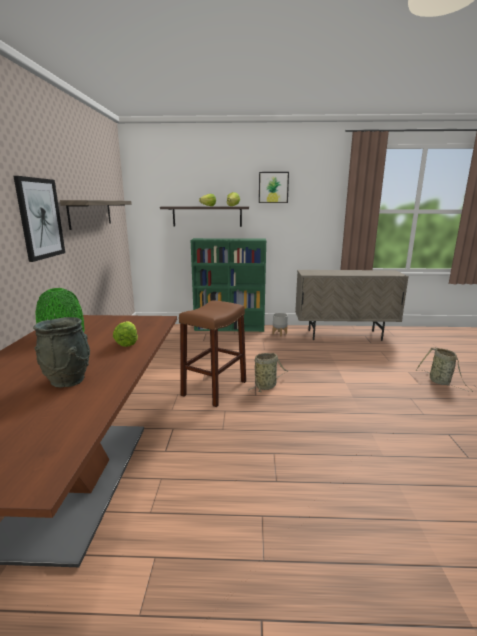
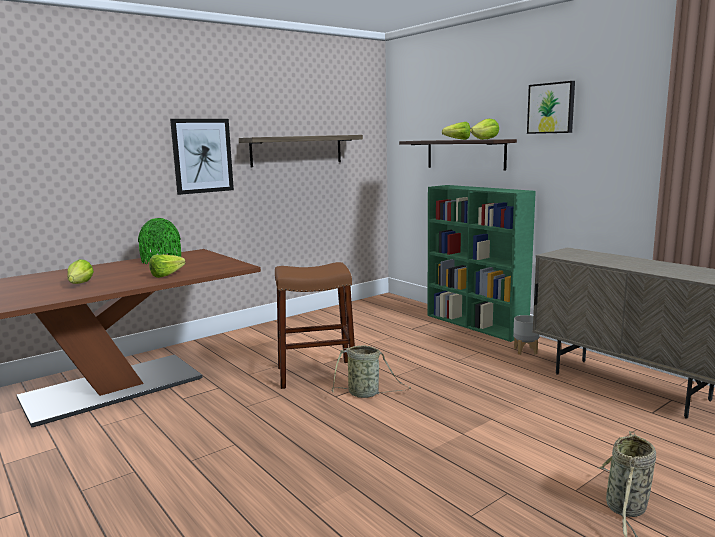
camera: 50 degrees right, 5 degrees down
grey vase [33,317,90,388] -> lettuce [67,259,94,284]

